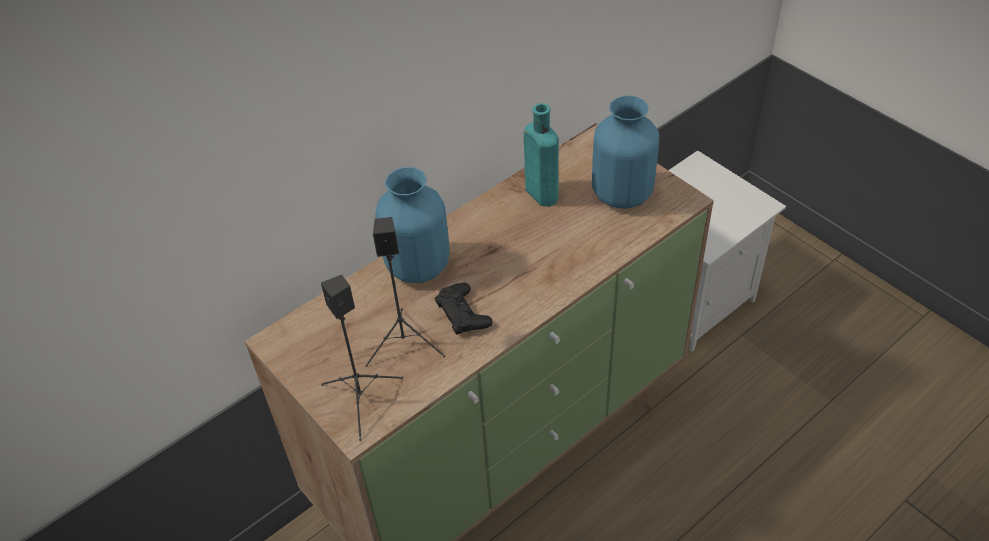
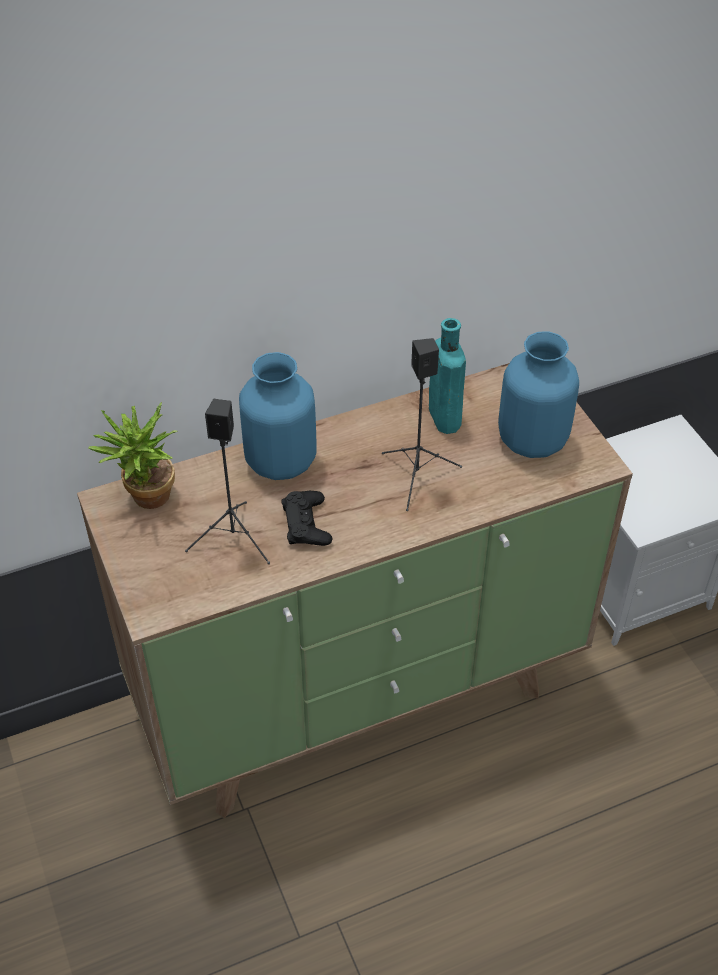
camera: 15 degrees right, 0 degrees up
black speaker [321,275,403,441] -> black speaker moved to [382,338,462,511]
none -> potted plant [88,402,177,509]

